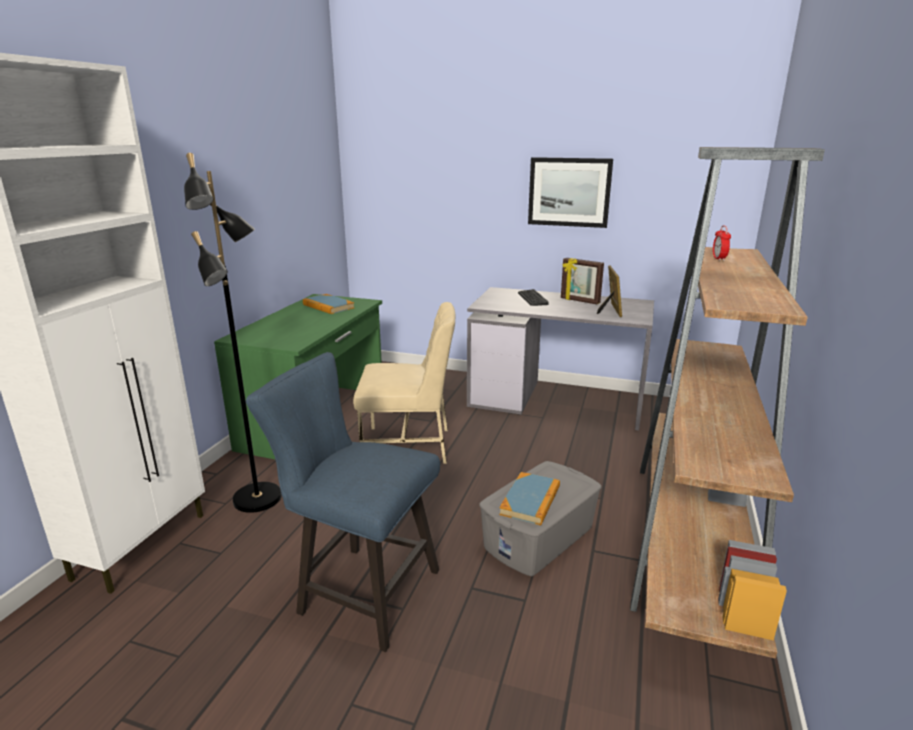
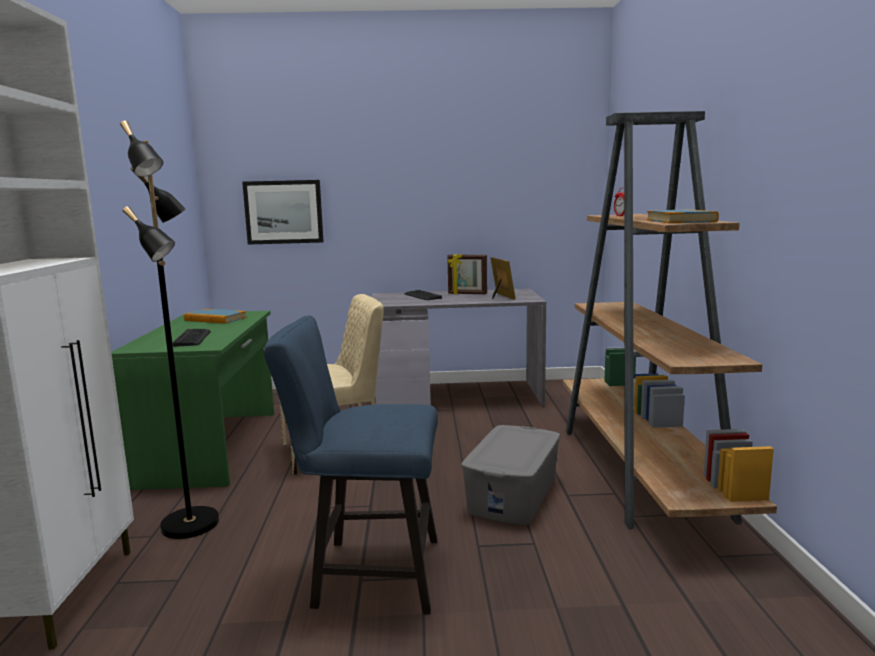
camera: 20 degrees left, 10 degrees down
book [499,472,560,525] -> book moved to [647,209,719,223]
picture [528,157,613,228] -> picture moved to [242,180,324,245]
none -> keyboard [173,329,211,347]

